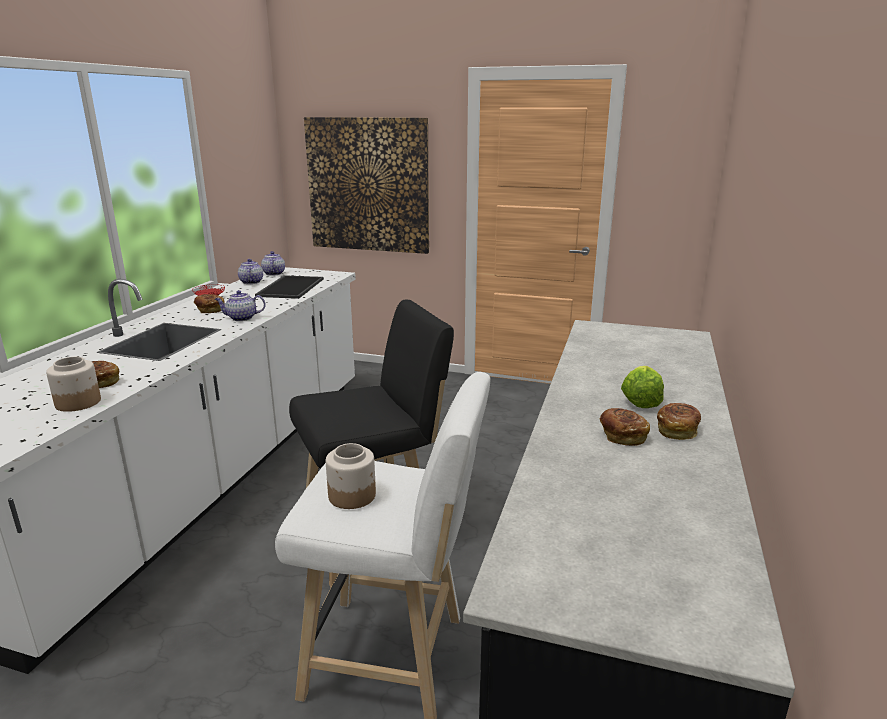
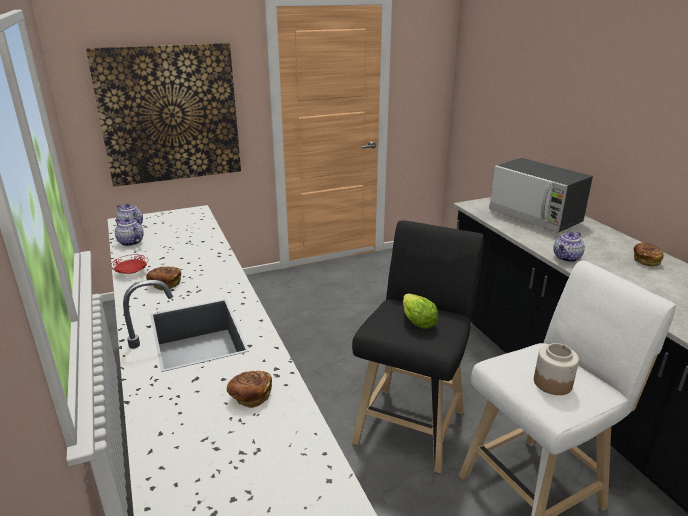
camera: 40 degrees left, 5 degrees up
jar [46,357,101,412] -> none
teapot [215,290,266,321] -> teapot moved to [554,232,585,262]
tray [255,275,324,299] -> none
bread [600,408,650,446] -> none
lettuce [621,366,664,408] -> lettuce moved to [403,294,438,329]
none -> microwave [489,158,593,233]

